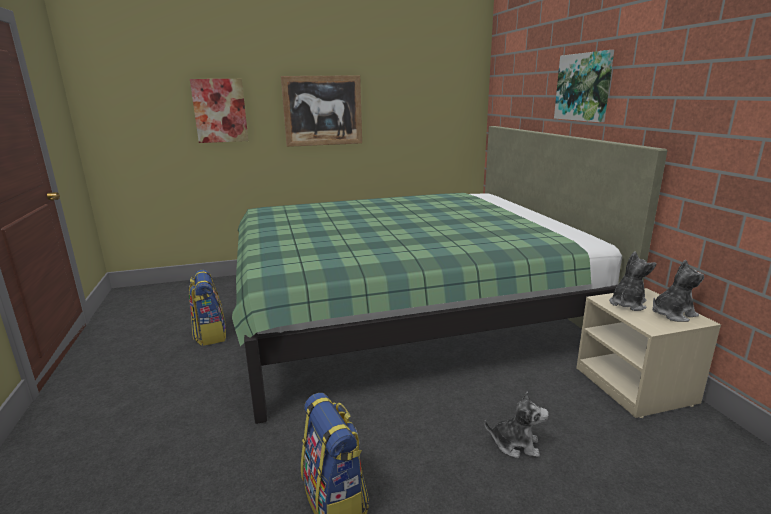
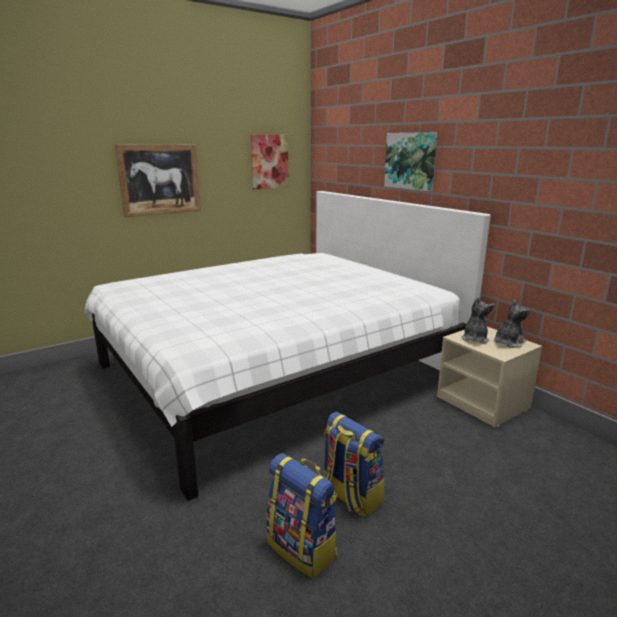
camera: 20 degrees left, 0 degrees up
backpack [189,270,226,346] -> backpack moved to [324,412,385,517]
picture [190,79,249,143] -> picture moved to [250,135,289,190]
green bed [232,126,667,424] -> white bed [84,191,491,501]
plush toy [484,391,549,458] -> none

